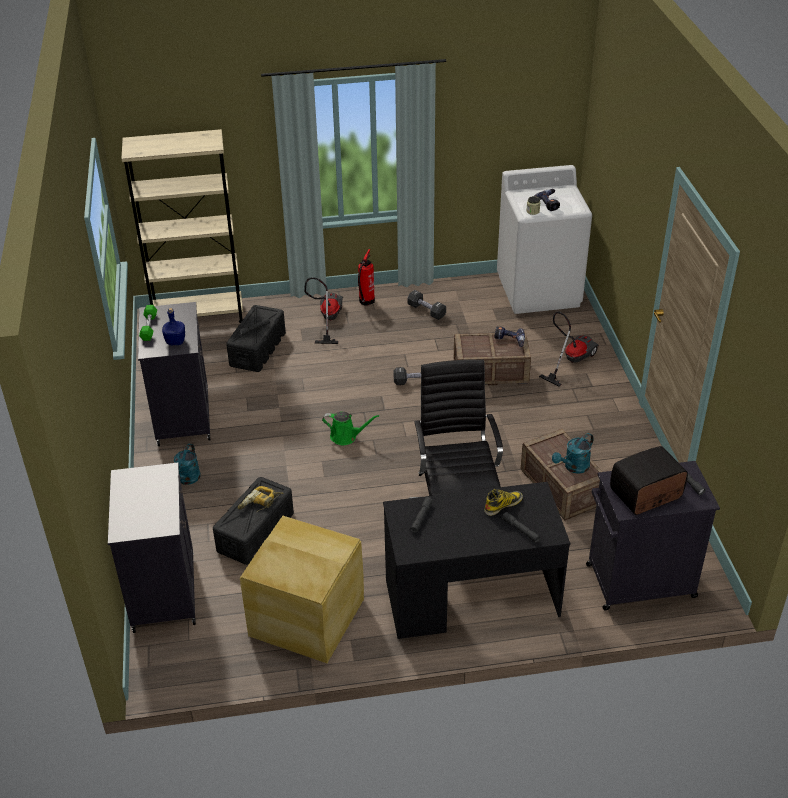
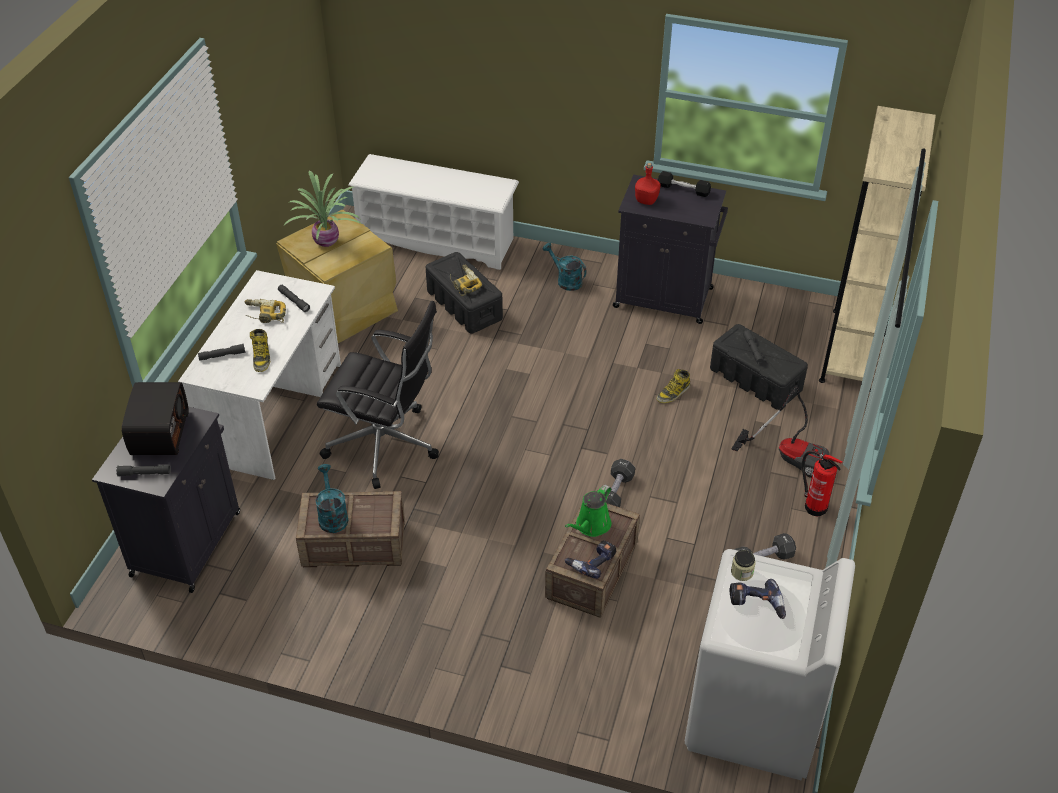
camera: 115 degrees right, 5 degrees up
black cabinet [108,463,196,633] -> white shoe rack [348,154,519,270]
green dumbbell [139,305,157,341] -> black dumbbell [658,171,711,197]
blue bottle [162,308,185,346] -> red bottle [635,163,661,205]
green watering can [322,411,379,445] -> green watering can moved to [565,485,612,537]
black desk [383,482,570,639] -> white desk [178,270,341,480]
vacuum cleaner [539,311,599,387] -> none
none -> power drill [244,299,286,323]
none -> potted plant [284,171,361,247]
none -> boot [656,369,690,403]

